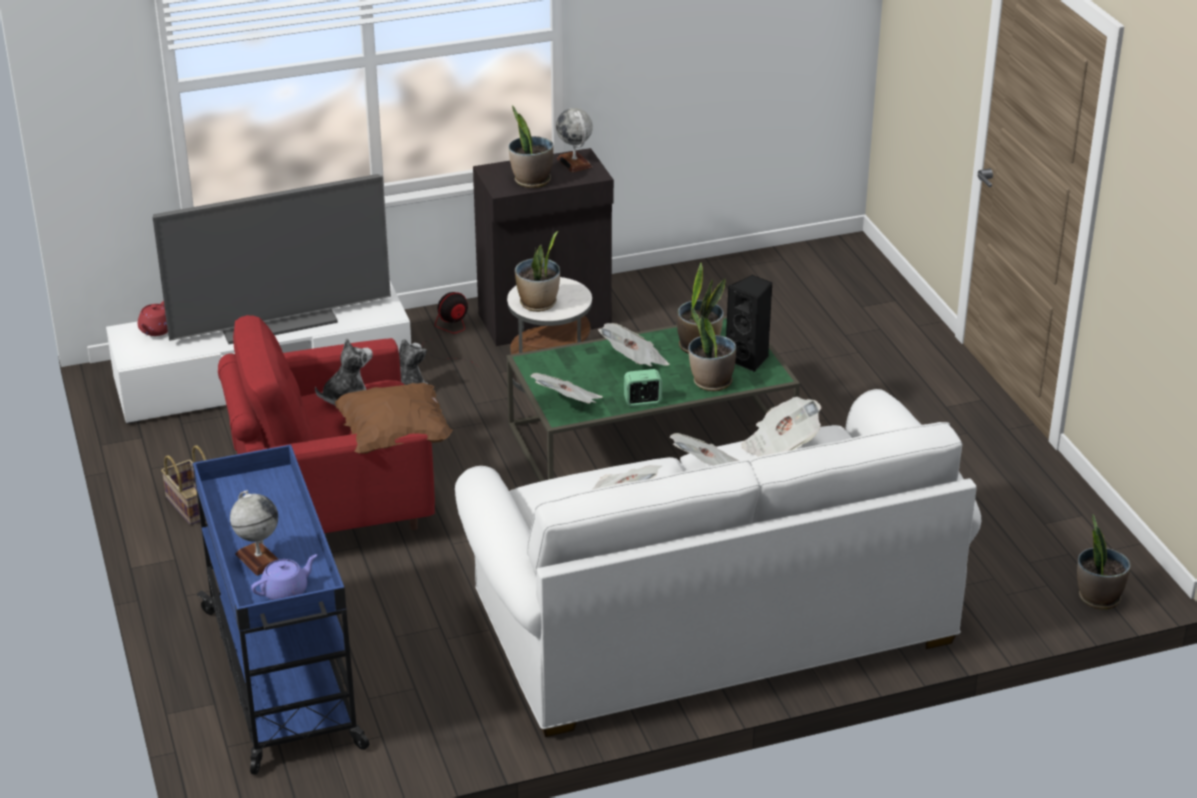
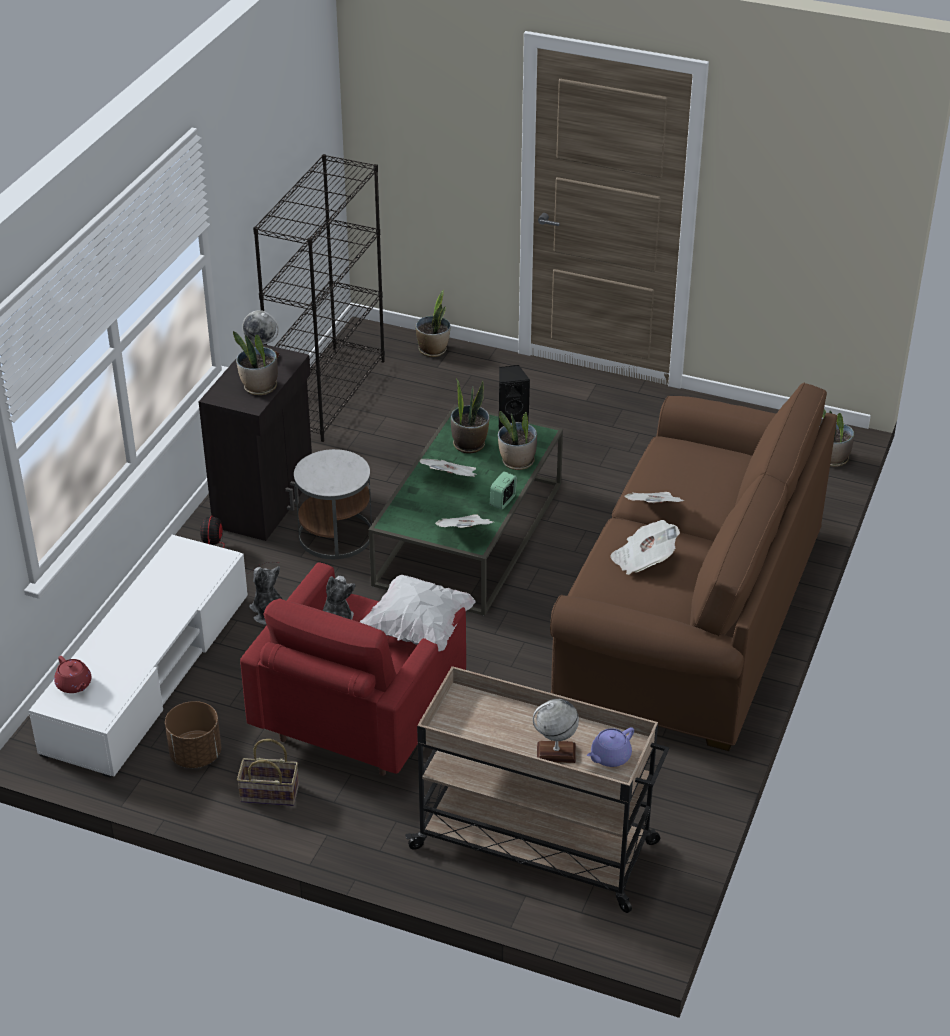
camera: 50 degrees left, 5 degrees up
television [152,174,391,344] -> none
blue cart [193,445,369,775] -> beige cart [405,666,669,913]
purple teapot [251,554,317,600] -> purple teapot turned 135 degrees counterclockwise [587,727,634,767]
brown pillow [335,383,453,454] -> white pillow [360,575,476,651]
white sofa [455,389,981,737] -> brown sofa [550,383,837,751]
potted plant [515,231,560,312] -> potted plant moved to [415,290,450,357]
newspaper [742,397,822,457] -> none
none -> brown planter [165,701,221,768]
none -> black bookcase [253,154,385,442]

